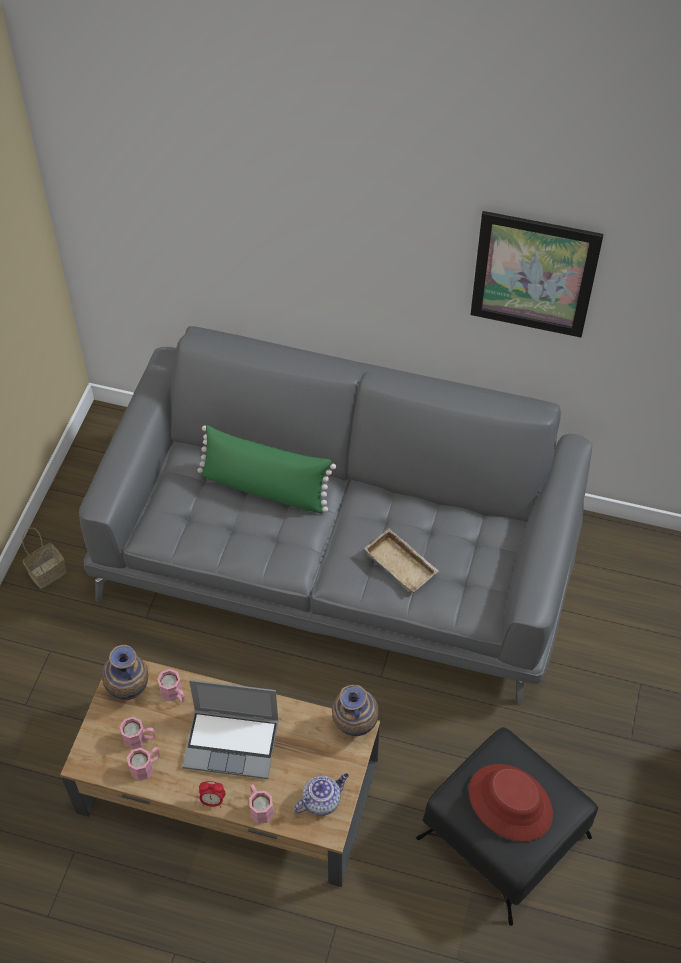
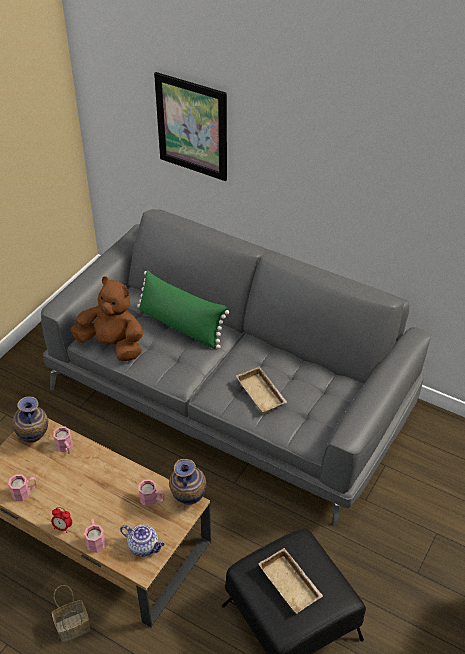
camera: 15 degrees right, 10 degrees down
basket [22,528,66,589] -> basket moved to [52,585,90,642]
pink mug [120,717,155,749] -> pink mug moved to [139,479,164,506]
laptop [182,680,279,779] -> none
teapot [294,773,349,816] -> teapot turned 45 degrees clockwise [120,524,165,557]
red hat [469,764,553,842] -> beige tray [258,548,323,614]
picture [470,211,604,338] -> picture moved to [154,72,227,181]
none -> brown plush toy [71,277,143,361]

